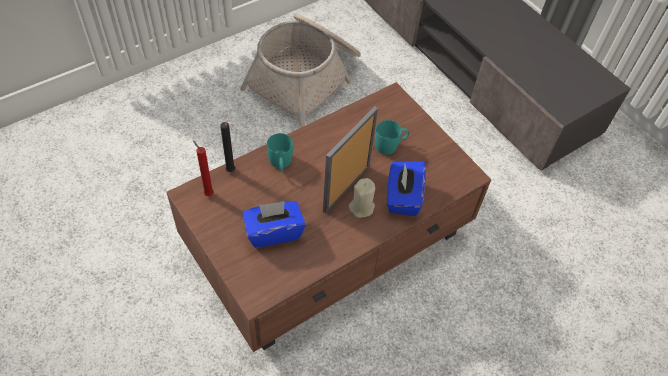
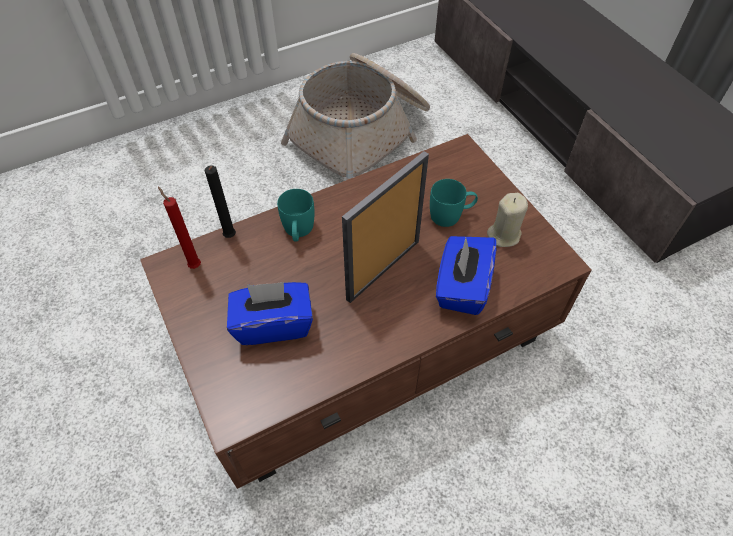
camera: 10 degrees right, 0 degrees up
beige candle [349,178,375,218] -> beige candle moved to [487,193,528,247]

